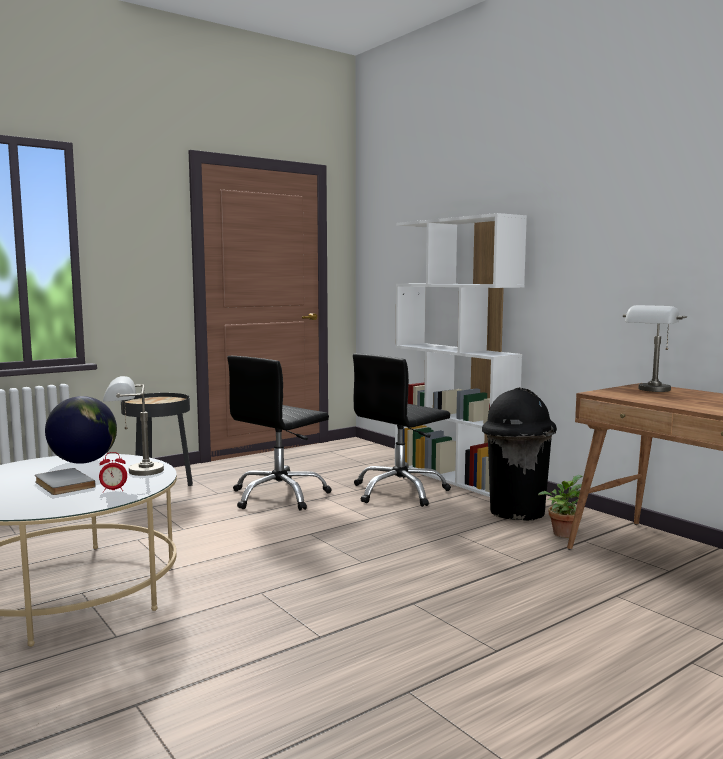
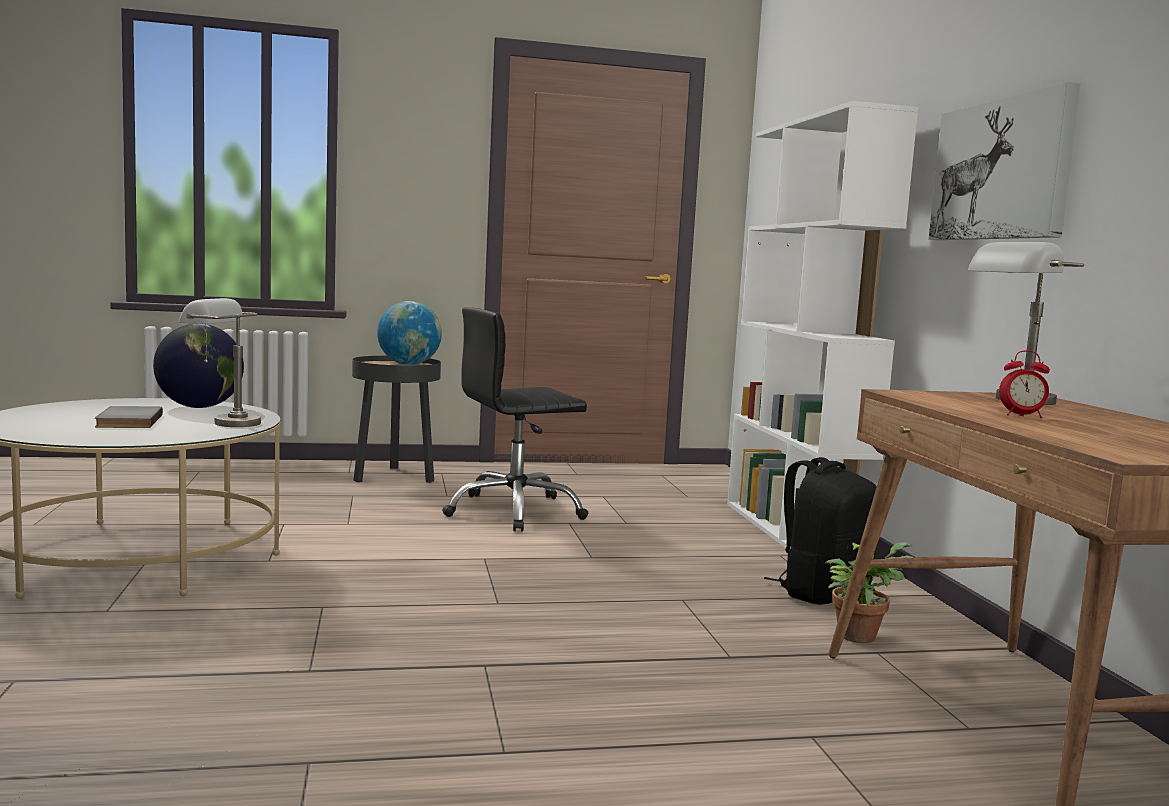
camera: 25 degrees right, 0 degrees up
alarm clock [99,452,127,493] -> alarm clock moved to [999,350,1050,418]
black office chair [353,353,451,507] -> none
black trash can [482,387,557,521] -> black backpack [764,457,877,605]
none -> globe [377,301,442,365]
none -> picture [929,82,1081,240]

